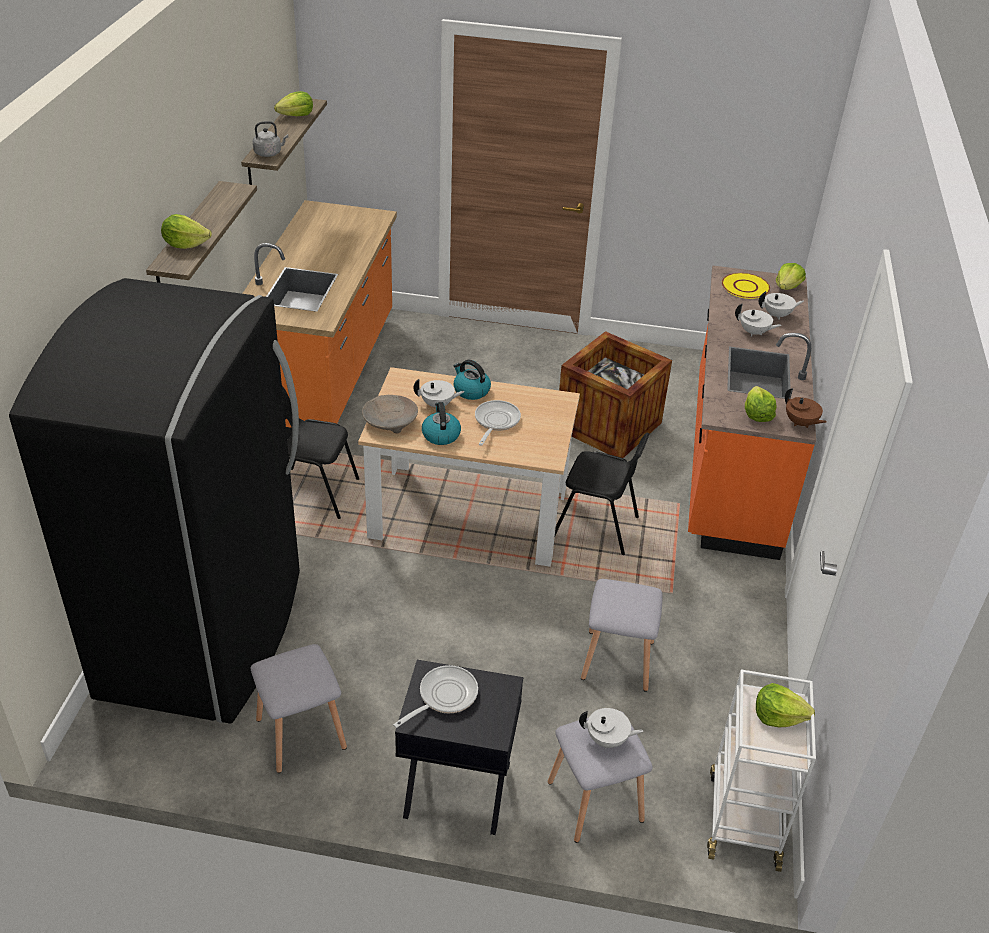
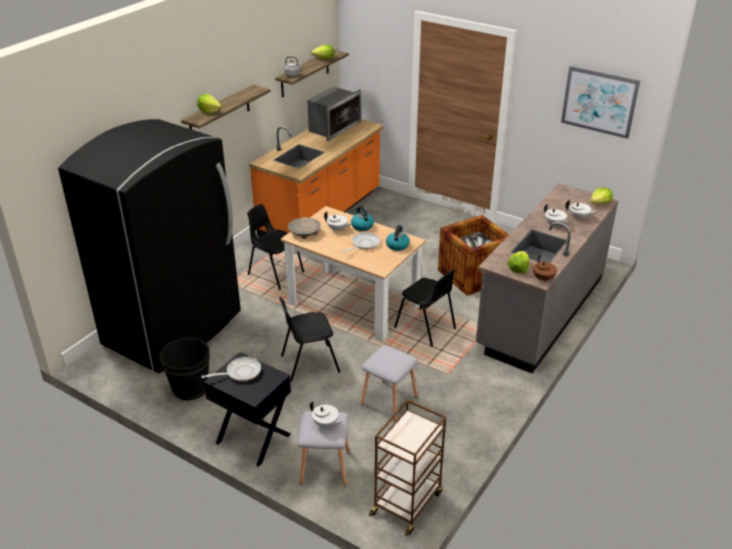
camera: 25 degrees right, 5 degrees down
grey stool [250,644,347,773] -> black bucket [159,337,210,400]
kettle [422,402,461,445] -> kettle moved to [386,225,410,251]
orange counter [688,265,816,560] -> grey counter [476,183,619,374]
white cart [707,670,816,872] -> brown cart [369,400,446,536]
yellow plate [722,273,770,299] -> none
lettuce [756,683,815,727] -> none
none -> black chair [279,297,340,382]
none -> microwave [307,87,361,141]
none -> picture [561,66,640,139]

